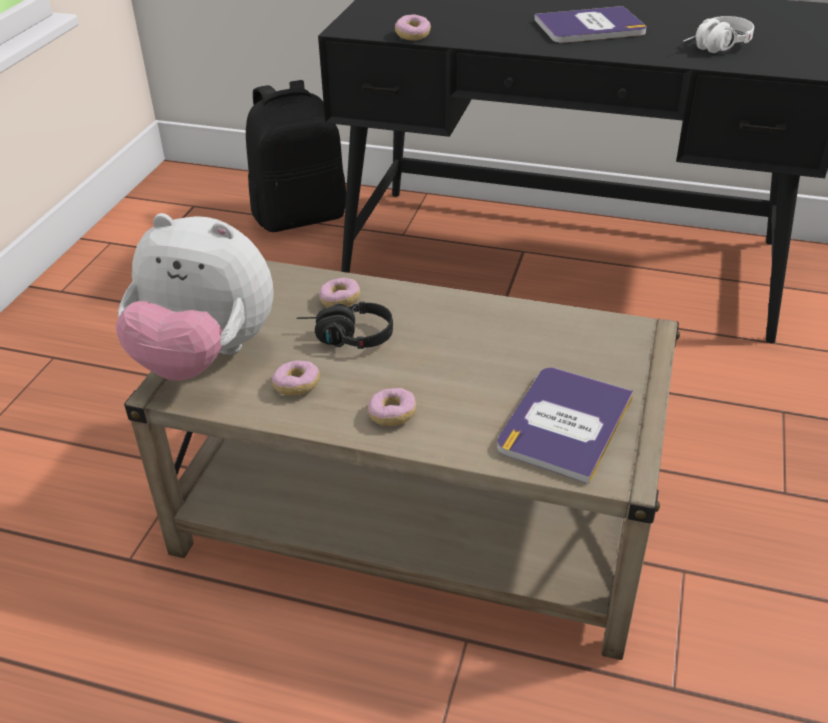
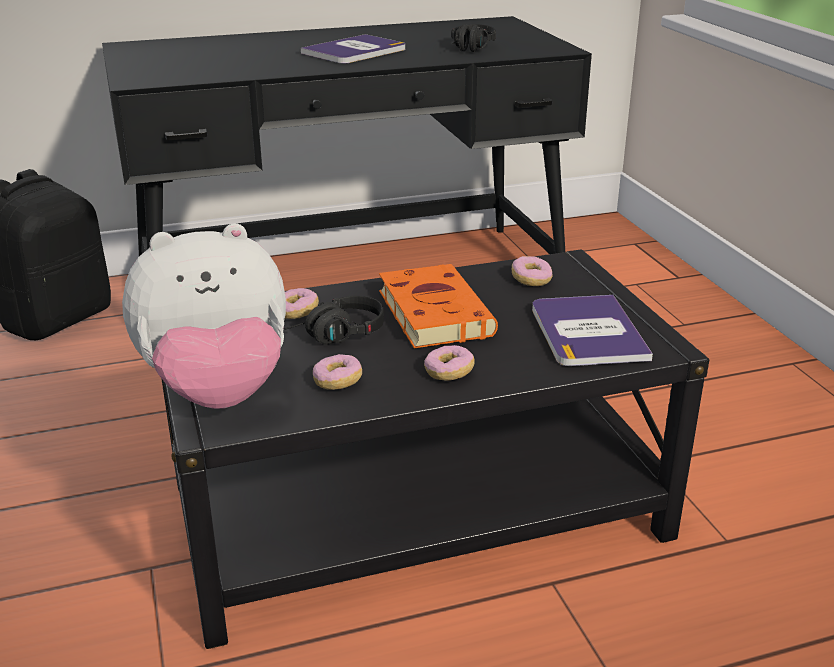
camera: 35 degrees left, 10 degrees down
beige coffee table [124,260,680,660] -> black coffee table [161,250,710,649]
donut [395,14,431,41] -> donut moved to [512,256,552,286]
white headphones [683,16,754,53] -> black headphones [451,24,496,52]
none -> orange book [379,264,498,348]

